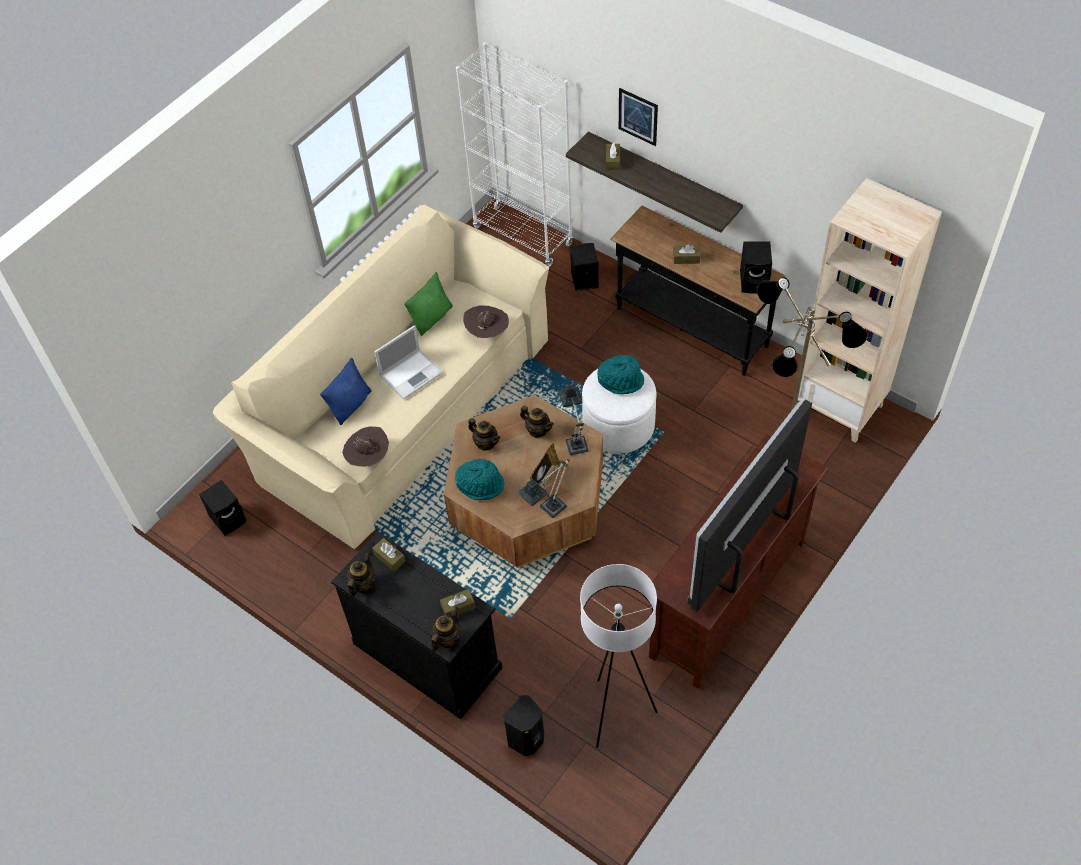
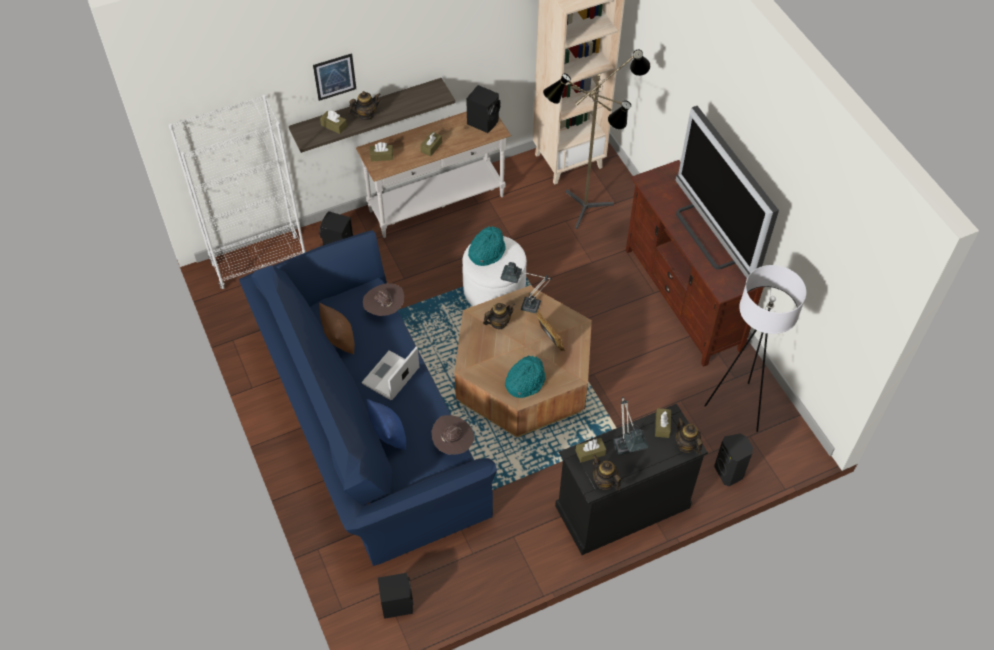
camera: 65 degrees left, 0 degrees up
beige sofa [213,205,549,549] -> blue sofa [239,230,497,566]
laptop [374,326,443,400] -> laptop turned 135 degrees counterclockwise [362,347,419,400]
green pillow [404,272,453,336] -> brown pillow [319,303,355,354]
teapot [468,418,500,450] -> teapot moved to [349,91,381,120]
table lamp [518,459,570,518] -> table lamp moved to [612,397,649,455]
black console table [610,206,786,376] -> white console table [356,111,511,238]
none -> brown tissue box [370,142,393,161]

